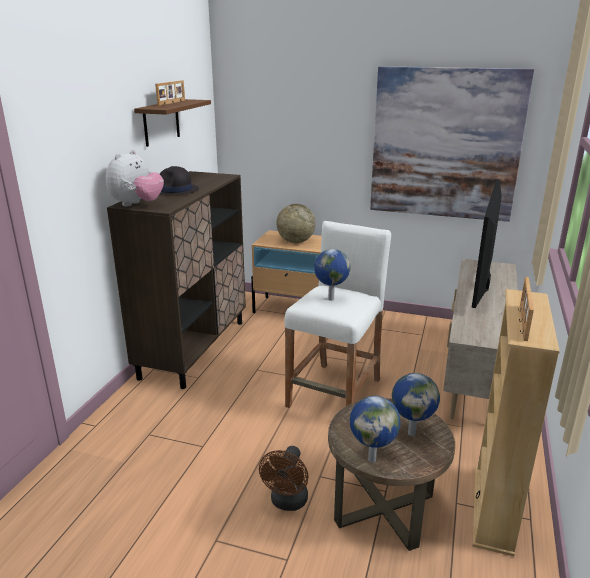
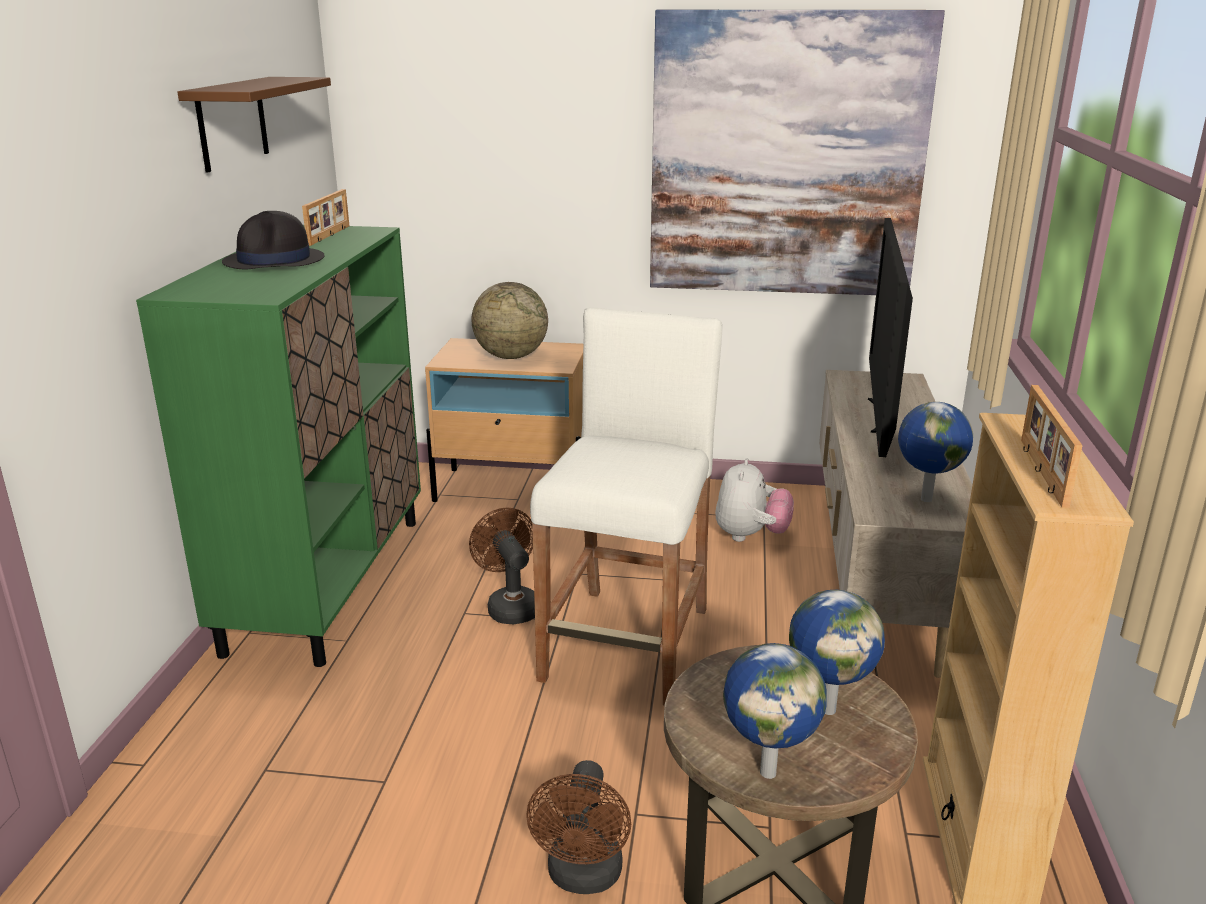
camera: 10 degrees left, 0 degrees up
plush toy [106,150,164,207] -> plush toy moved to [715,458,794,542]
brown cabinet [107,171,246,389] -> green cabinet [136,225,421,667]
picture frame [155,80,185,106] -> picture frame moved to [302,189,349,246]
globe [314,249,351,301] -> globe moved to [898,402,973,502]
none -> brown fan [469,508,535,624]

